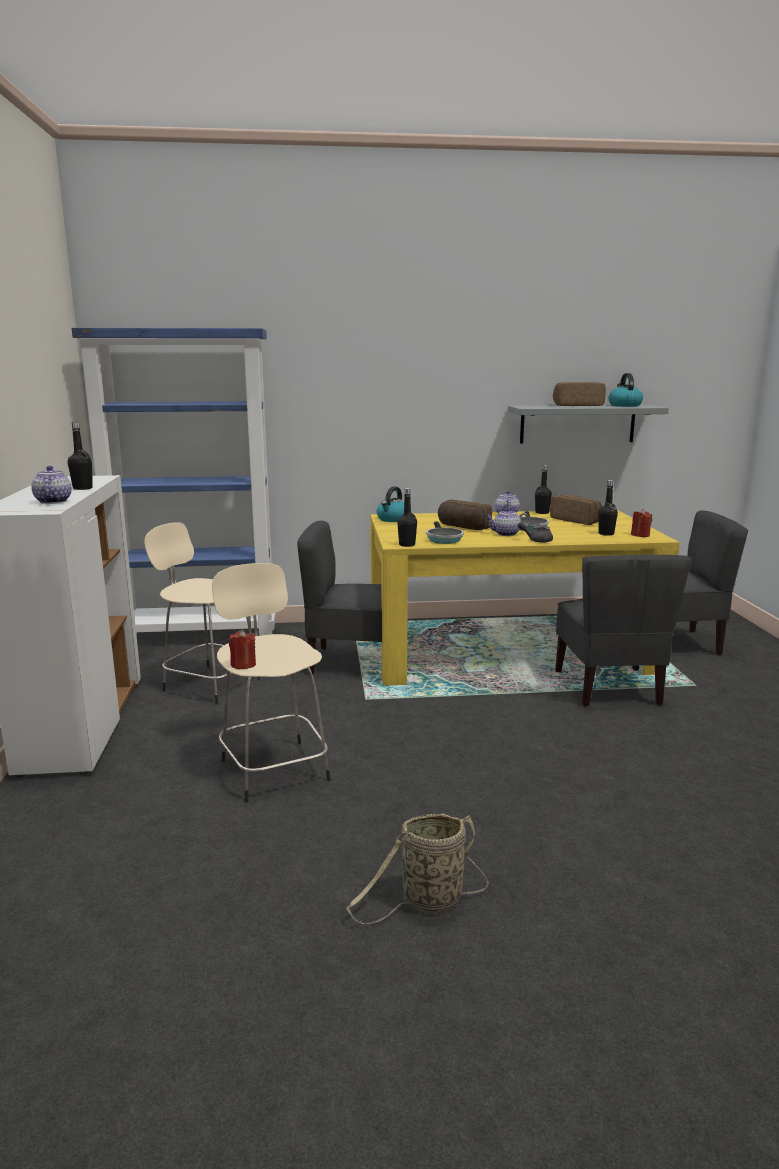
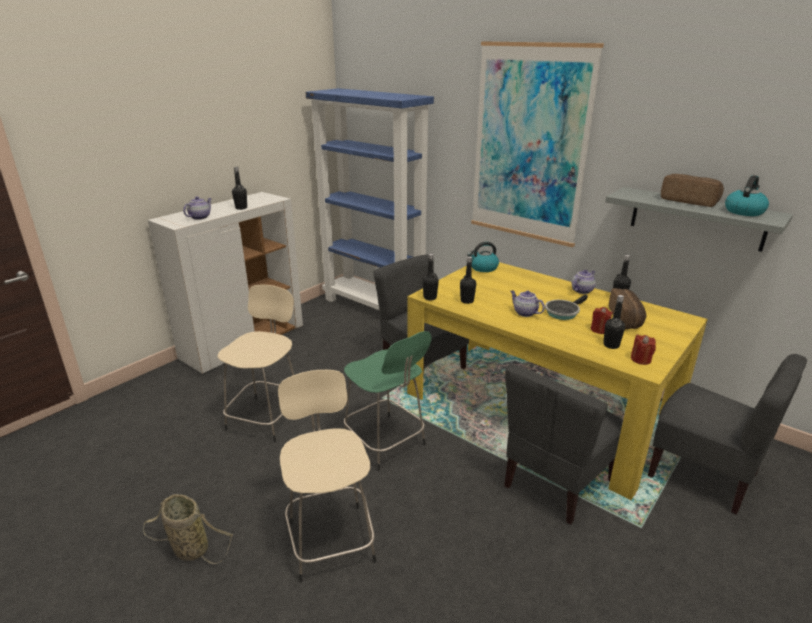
camera: 45 degrees right, 10 degrees up
beige stool [144,522,260,705] -> beige stool moved to [278,370,376,583]
red candle [229,630,256,669] -> red candle moved to [591,307,613,334]
frying pan [426,521,464,544] -> black bottle [460,256,476,304]
bread [438,499,492,530] -> none
grey teapot [518,522,553,543] -> none
none -> green stool [344,331,432,471]
none -> picture [471,41,604,247]

